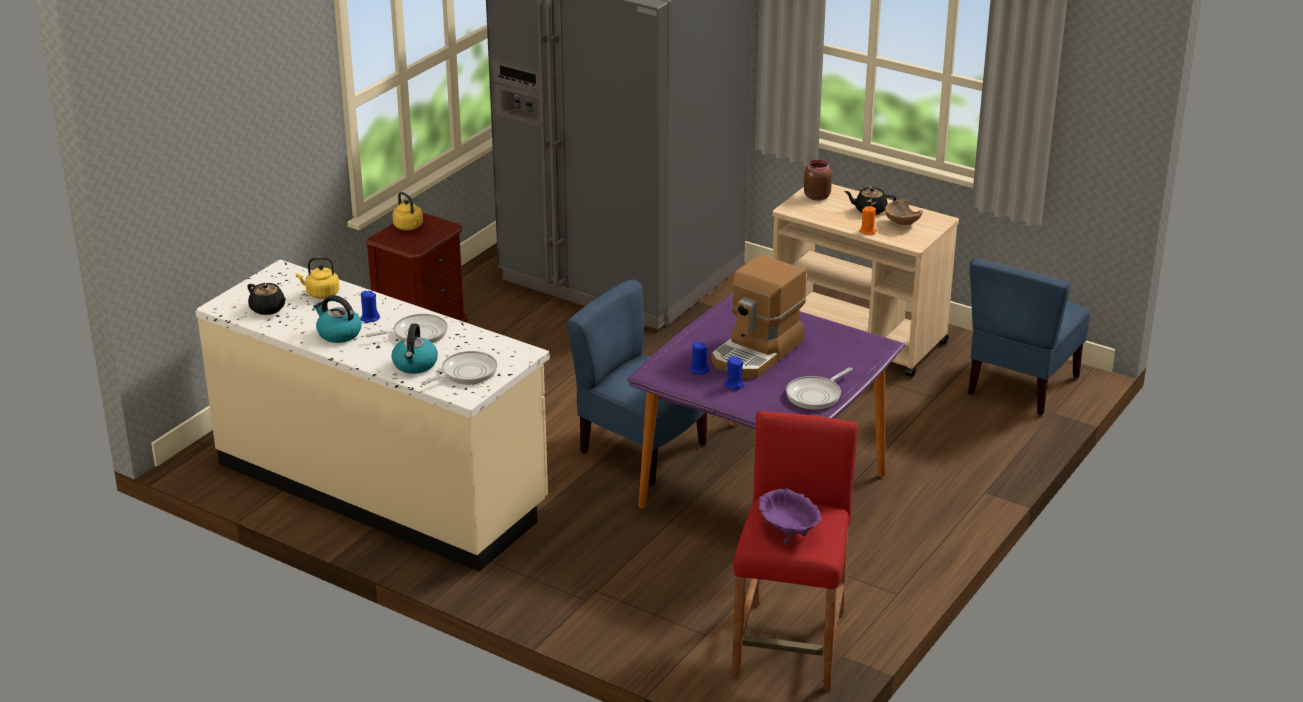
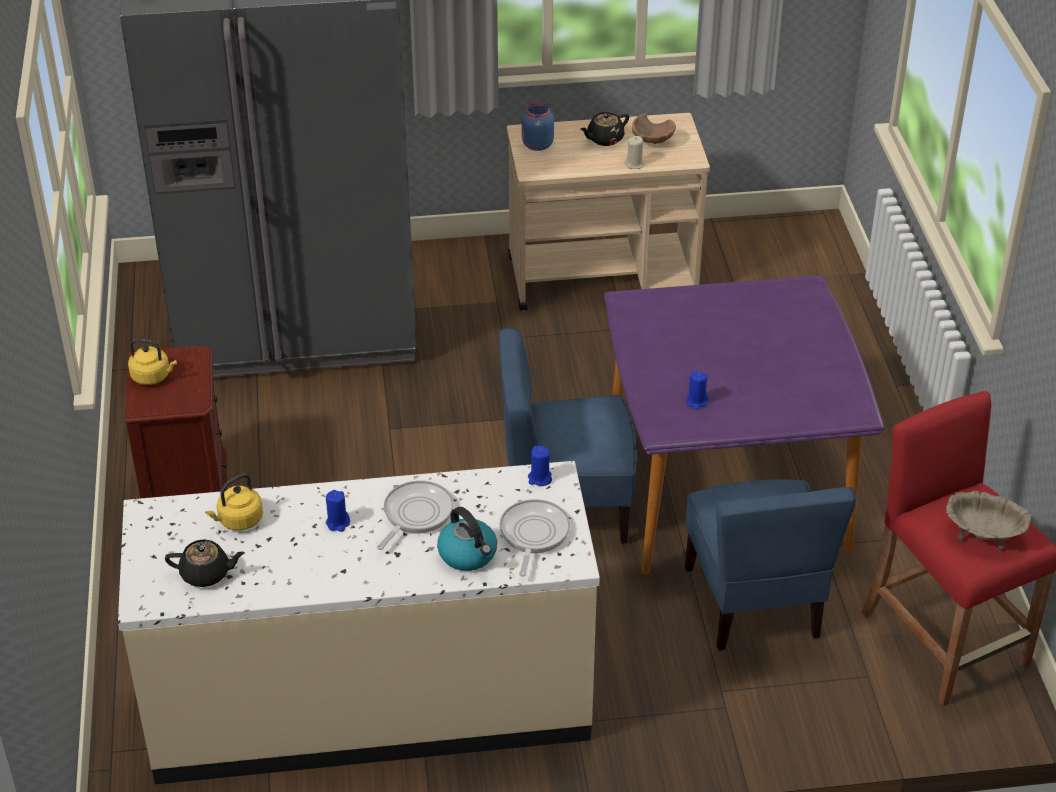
camera: 40 degrees left, 10 degrees up
kettle [313,295,362,343] -> none
coffee machine [712,255,807,378] -> none
blue candle [724,356,744,390] -> blue candle moved to [528,446,552,486]
purple bowl [759,488,821,544] -> beige bowl [946,491,1031,551]
frying pan [786,368,852,410] -> none
brown jar [804,160,832,201] -> blue jar [522,103,554,151]
orange candle [859,206,877,235] -> beige candle [625,136,645,169]
blue chair [968,258,1090,415] -> blue chair moved to [685,479,856,650]

